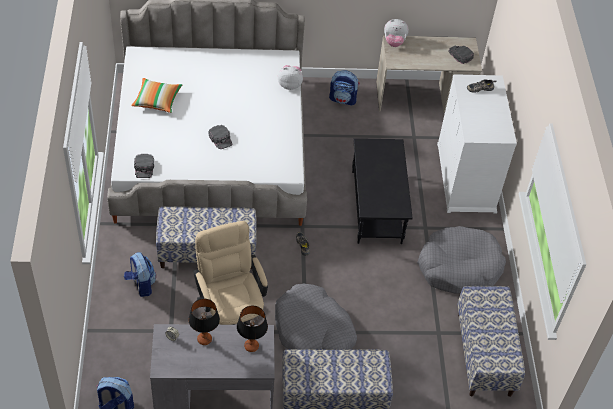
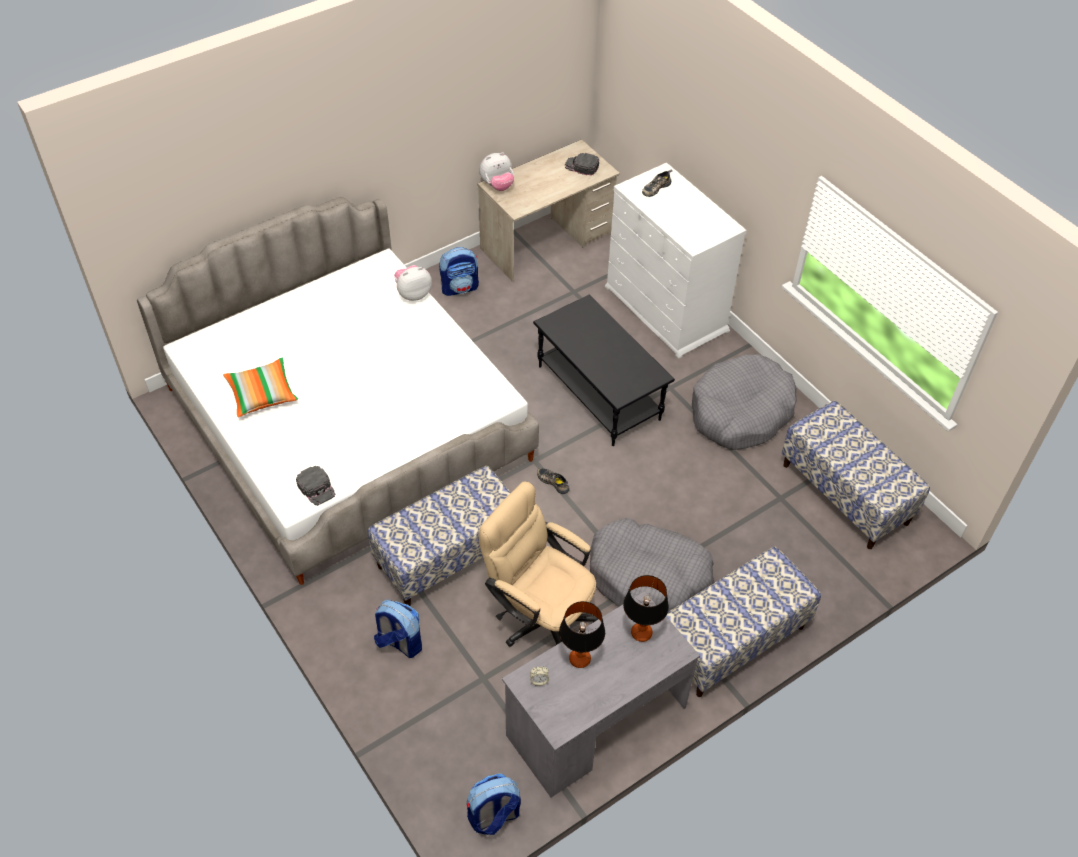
camera: 30 degrees left, 0 degrees up
black cap [208,125,233,149] -> none

